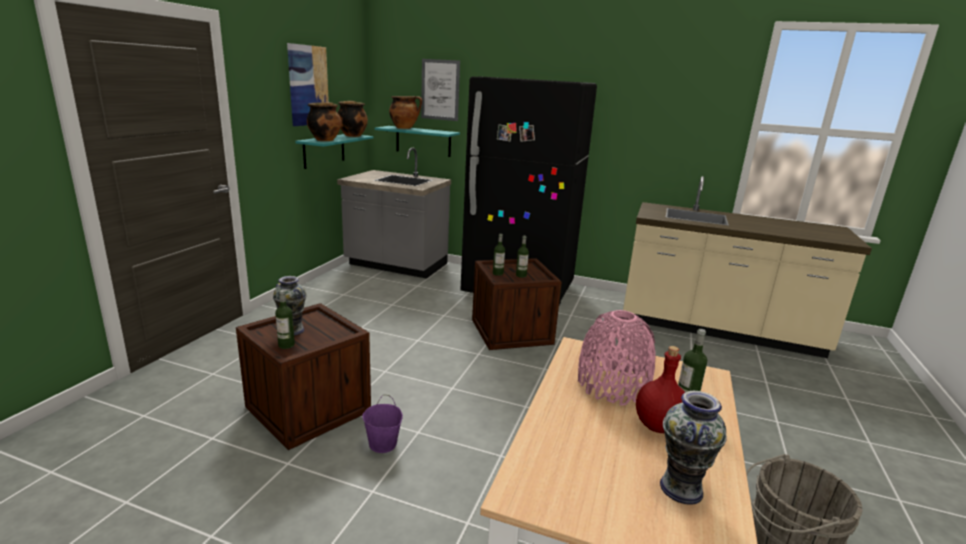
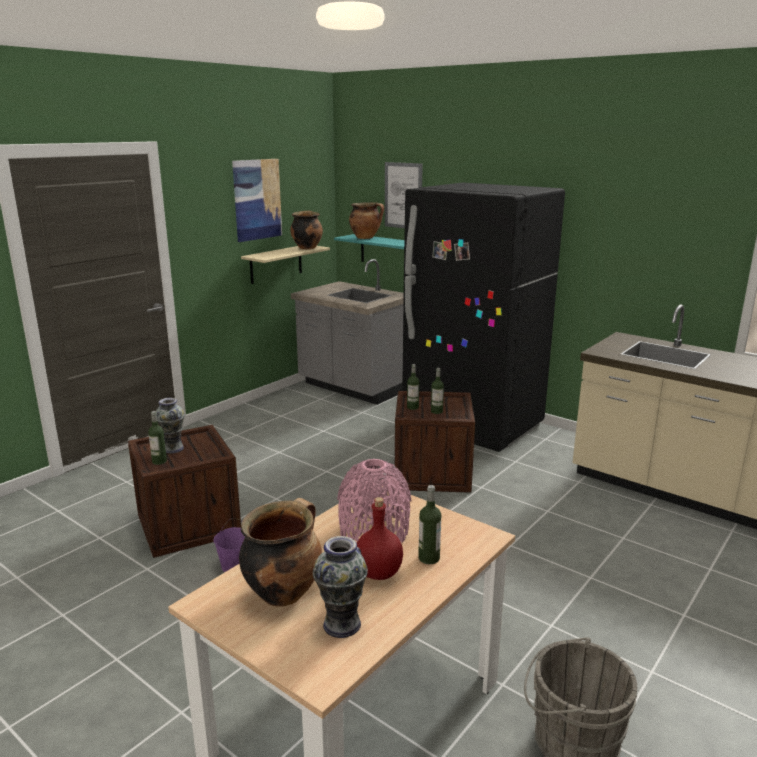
camera: 20 degrees right, 0 degrees up
turquoise shelf [295,134,373,169] -> beige shelf [241,246,330,284]
cooking pot [307,102,341,141] -> cooking pot moved to [239,498,322,607]

